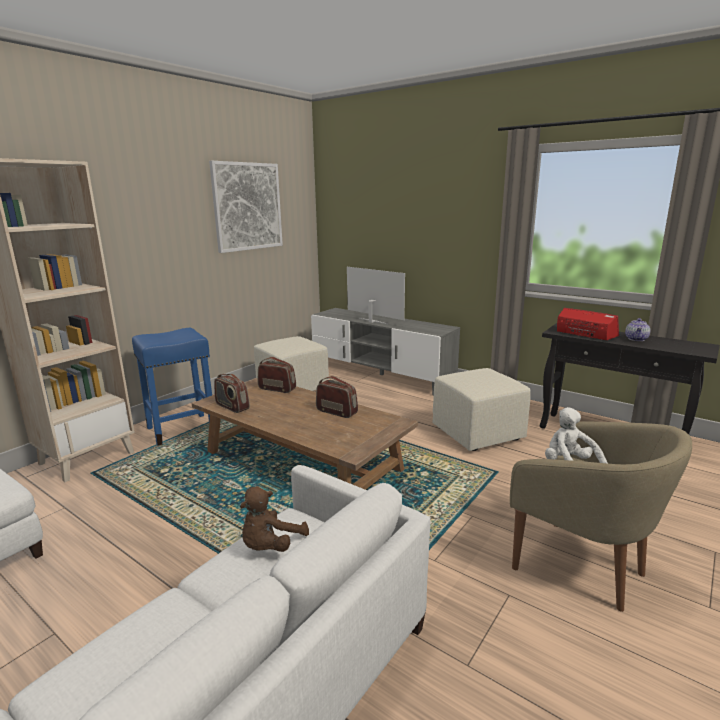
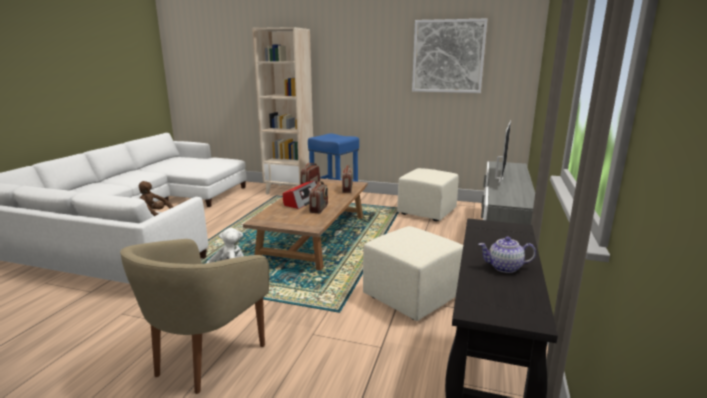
camera: 70 degrees right, 0 degrees up
radio [557,308,619,340] -> radio moved to [283,180,316,209]

